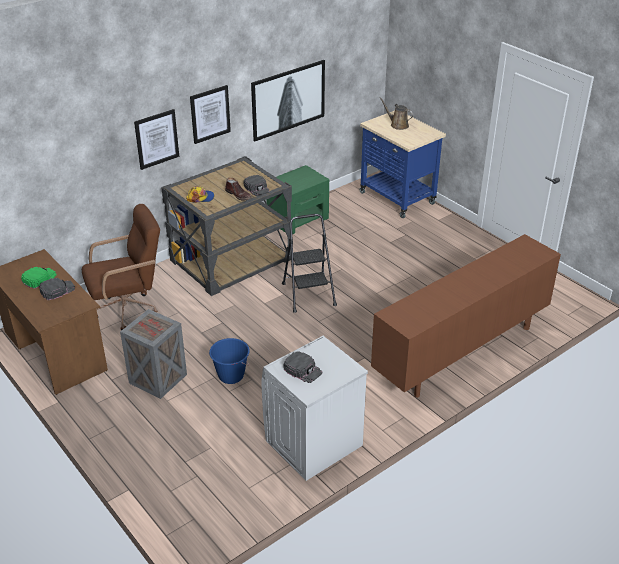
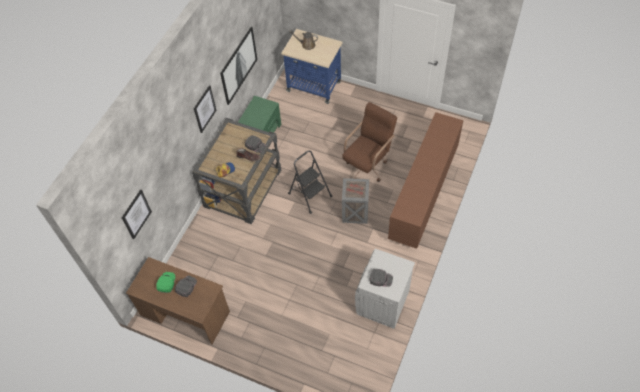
camera: 25 degrees left, 20 degrees up
brown office chair [82,204,160,331] -> brown office chair moved to [342,102,397,182]
crate [120,309,187,399] -> crate moved to [342,178,369,224]
picture [134,109,179,170] -> picture moved to [122,189,152,239]
blue bucket [209,338,250,384] -> none

